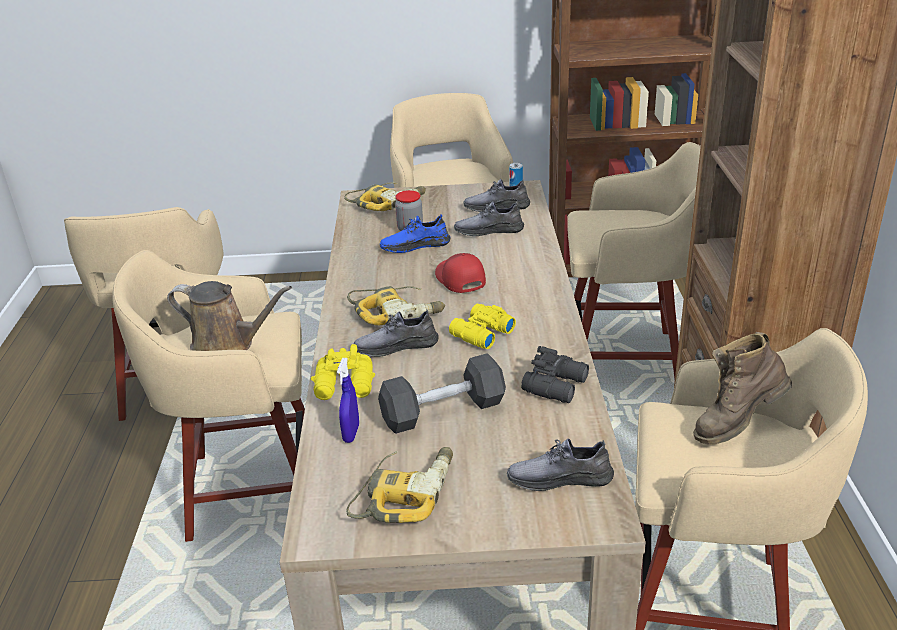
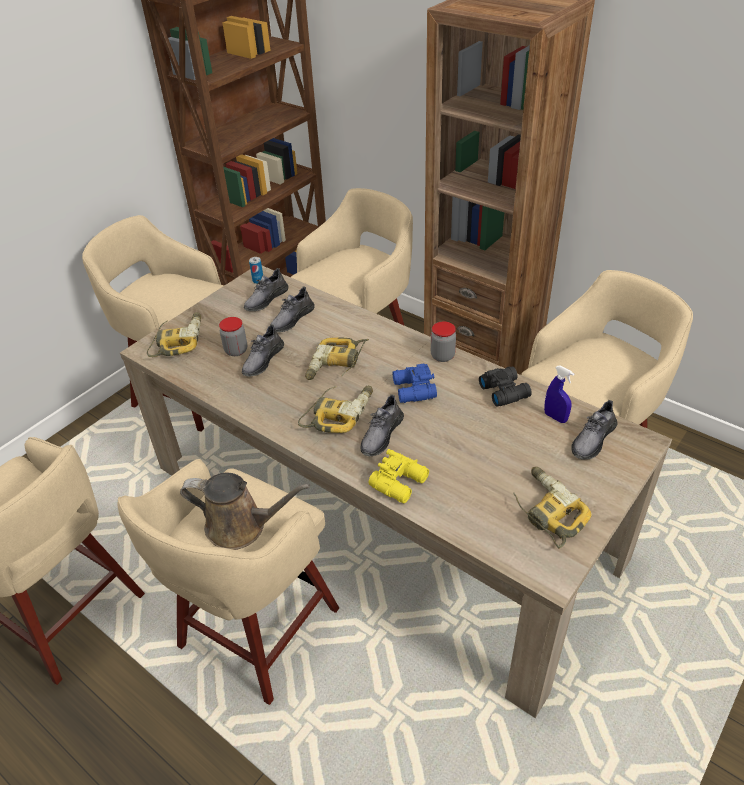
camera: 50 degrees left, 10 degrees up
brown watering can [167,281,292,351] -> brown watering can turned 45 degrees clockwise [180,473,310,550]
blue spray bottle [337,358,359,443] -> blue spray bottle moved to [544,366,574,423]
grey dumbbell [378,353,506,434] -> none
blue shoe [380,214,450,253] -> grey shoe [242,324,284,377]
red cap [435,253,486,293] -> power drill [305,337,369,380]
yellow binoculars [449,304,516,349] -> blue binoculars [393,364,437,403]
brown boot [693,332,792,445] -> none
none -> jar [431,321,456,362]

